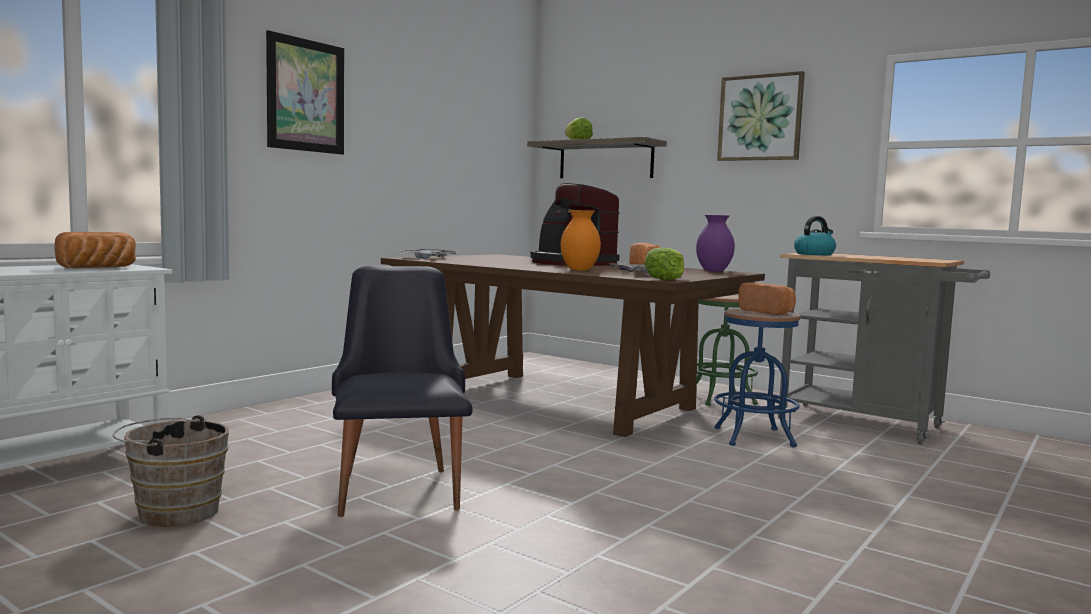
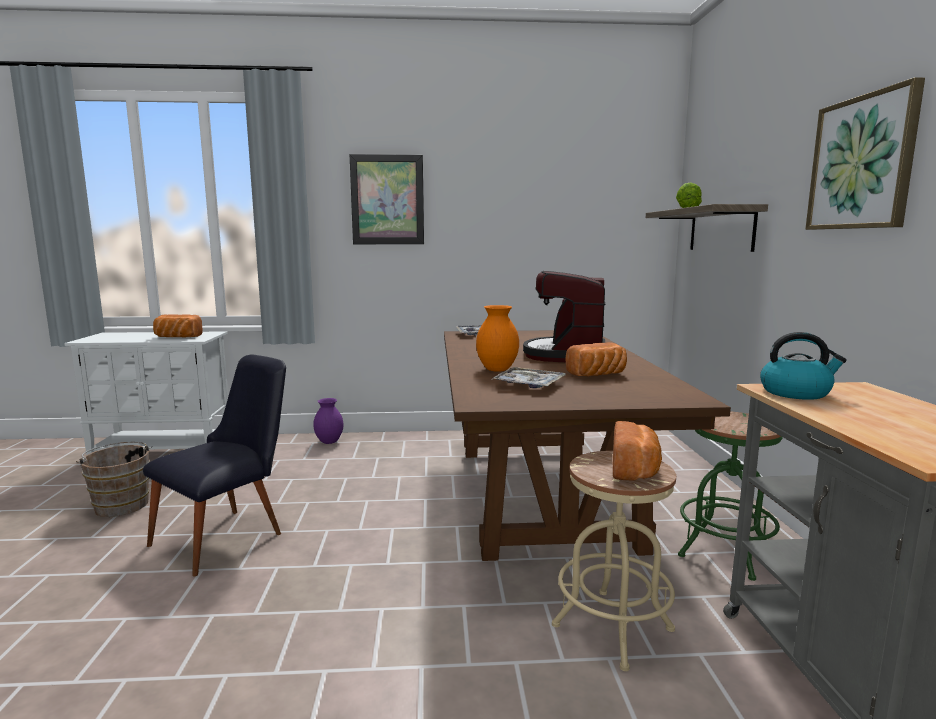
camera: 50 degrees right, 5 degrees up
lettuce [644,248,684,280] -> none
purple vase [696,215,735,272] -> purple vase moved to [313,398,344,444]
blue stool [714,309,800,447] -> beige stool [552,451,676,671]

